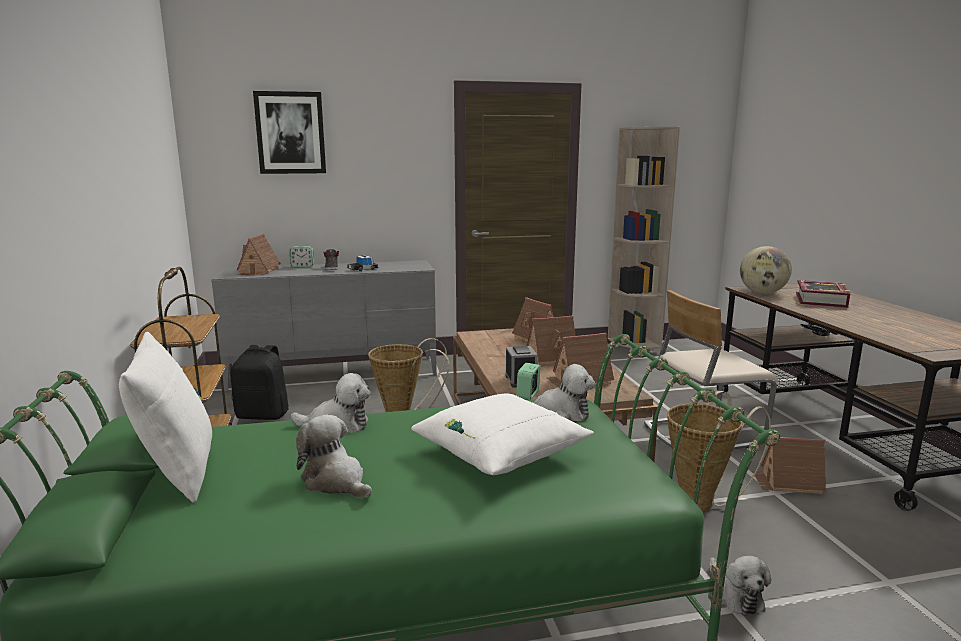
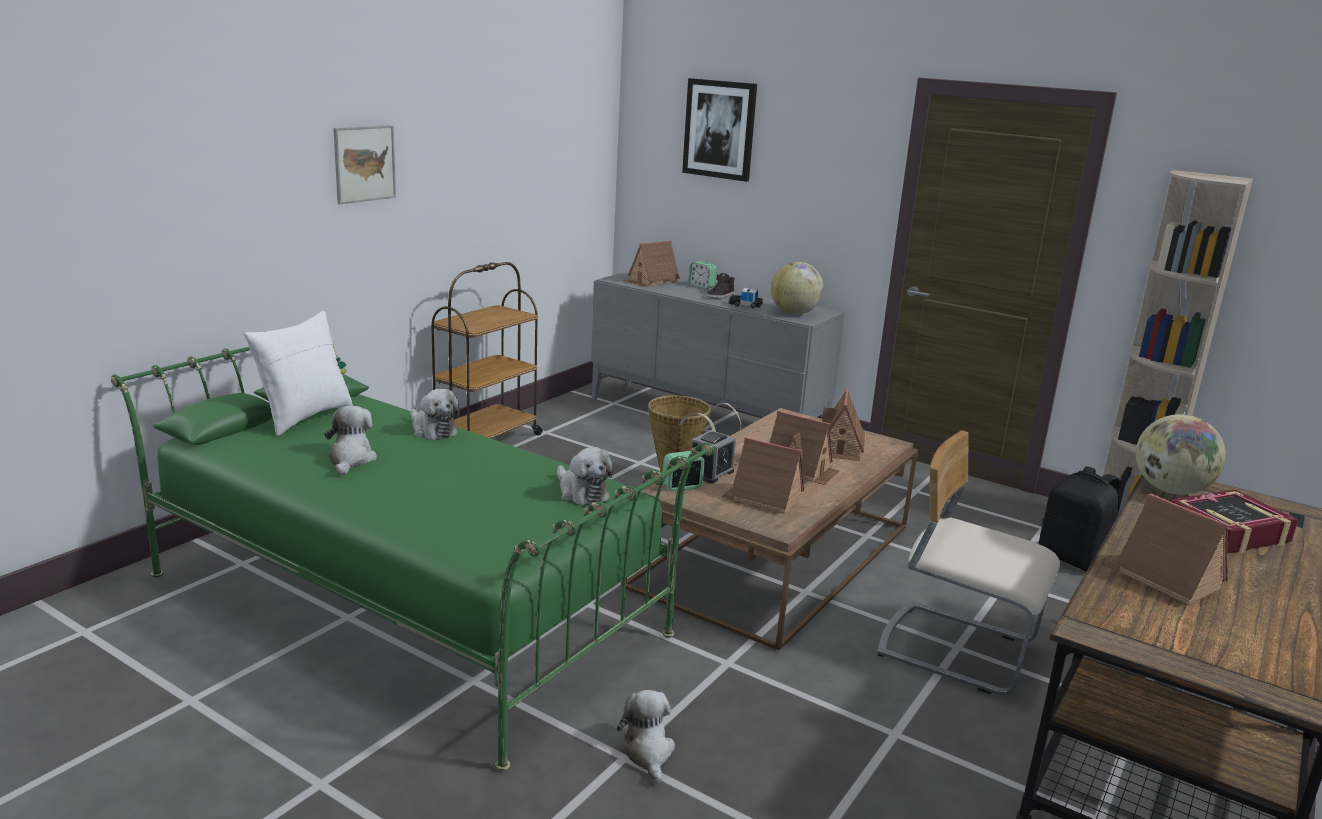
camera: 45 degrees right, 5 degrees up
black backpack [230,345,289,420] -> black backpack moved to [1039,466,1120,571]
white pillow [411,394,594,475] -> none
basket [667,391,771,512] -> none
plush toy [709,556,771,616] -> plush toy turned 135 degrees clockwise [617,690,675,784]
toy house [752,437,826,494] -> toy house moved to [1103,494,1230,605]
none -> picture [333,125,396,204]
none -> globe [771,262,824,314]

